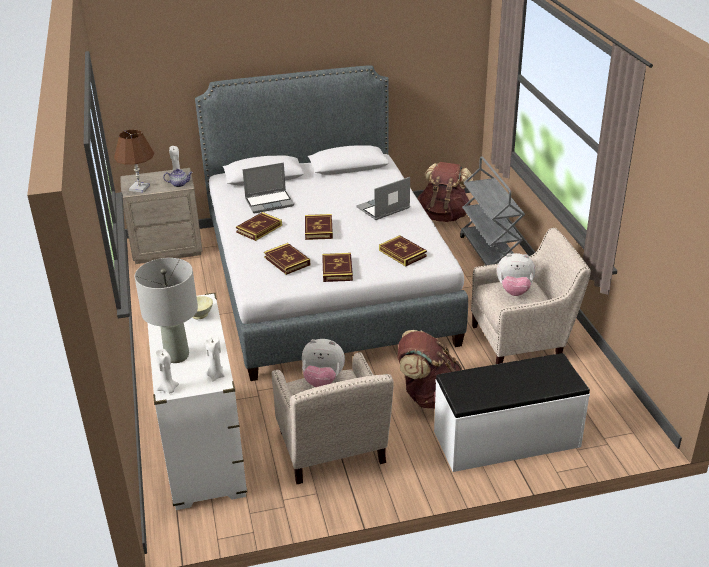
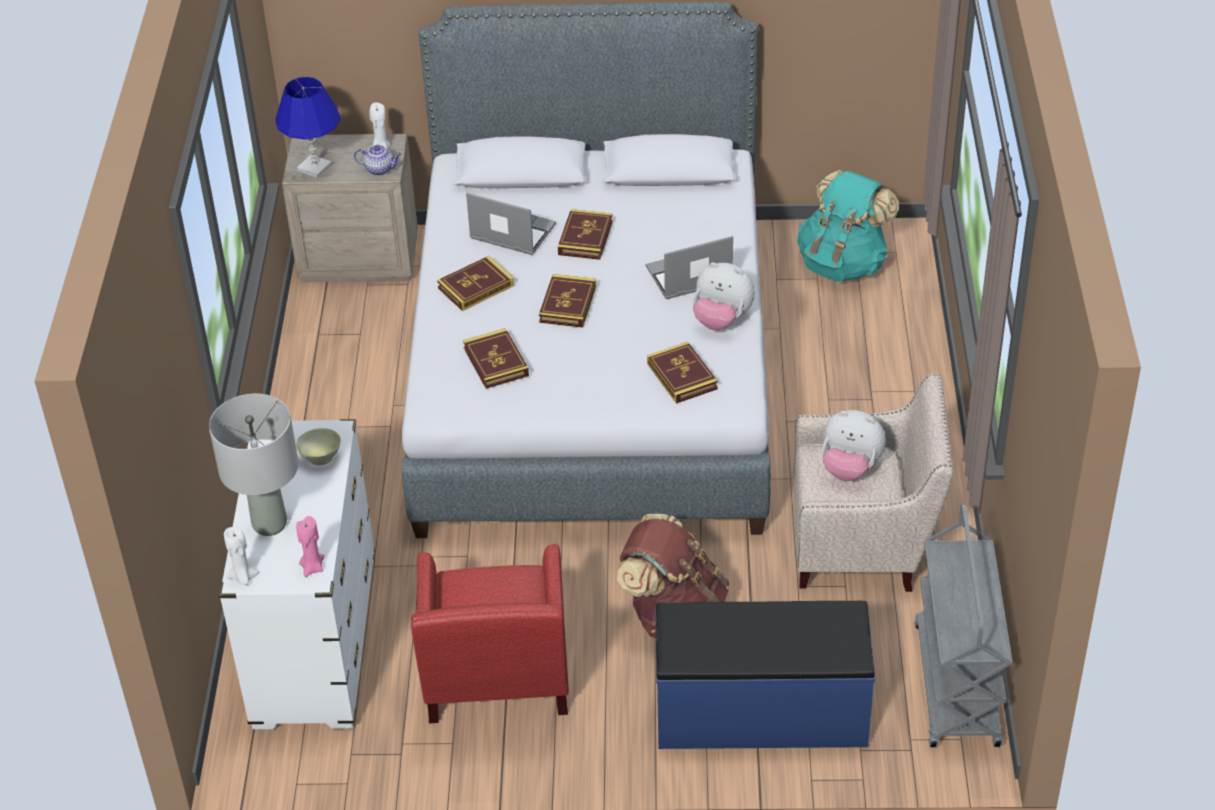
camera: 15 degrees right, 10 degrees up
brown table lamp [114,130,154,192] -> blue table lamp [275,77,341,178]
white candle [205,335,224,381] -> pink candle [296,516,324,577]
laptop [242,162,294,213] -> laptop turned 150 degrees counterclockwise [466,193,556,255]
beige armchair [272,352,394,484] -> red armchair [411,544,569,723]
plush toy [302,339,345,387] -> plush toy moved to [693,262,755,330]
book [322,253,353,282] -> book moved to [558,209,613,260]
brown backpack [418,162,473,222] -> turquoise backpack [797,170,899,282]
white bench [434,353,590,472] -> blue bench [656,601,875,749]
grey cart [460,156,525,266] -> grey cart moved to [914,504,1013,747]

